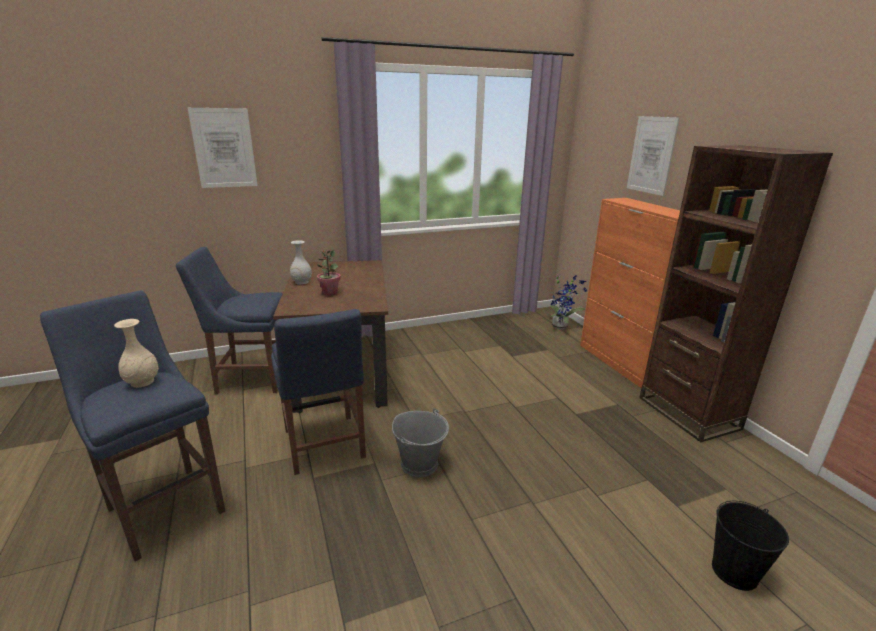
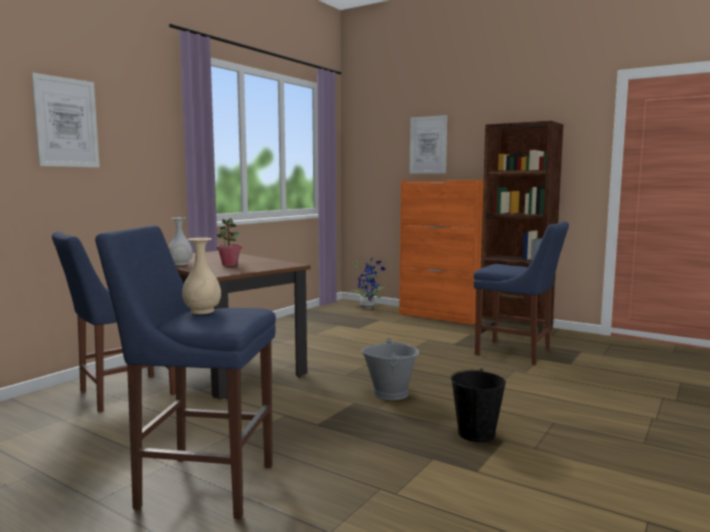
camera: 35 degrees left, 15 degrees down
blue chair [271,309,366,475] -> blue chair moved to [473,221,569,365]
black bucket [712,501,789,591] -> black bucket moved to [451,369,506,442]

